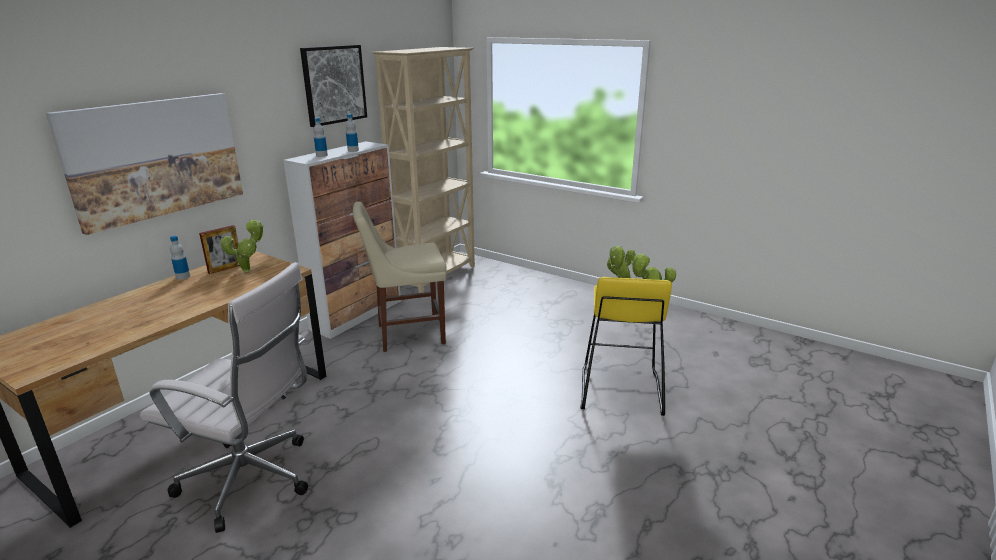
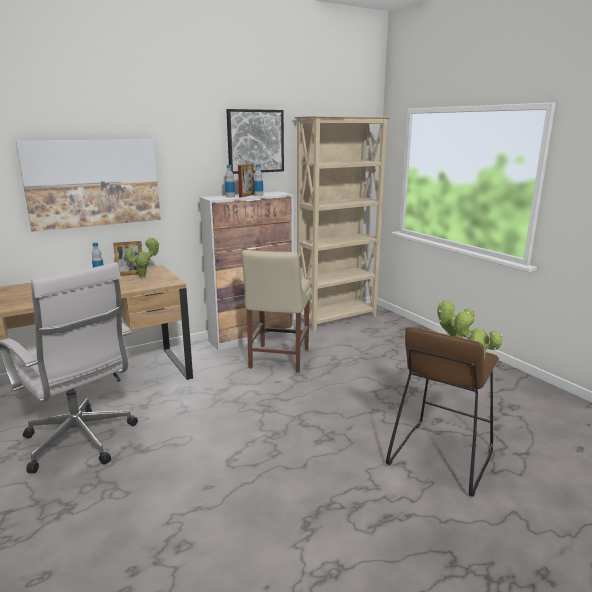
camera: 25 degrees right, 5 degrees down
beige chair [353,201,447,352] -> beige chair turned 90 degrees counterclockwise [242,250,312,373]
yellow stool [581,277,672,416] -> brown stool [386,327,499,497]
none -> picture frame [238,164,254,197]

